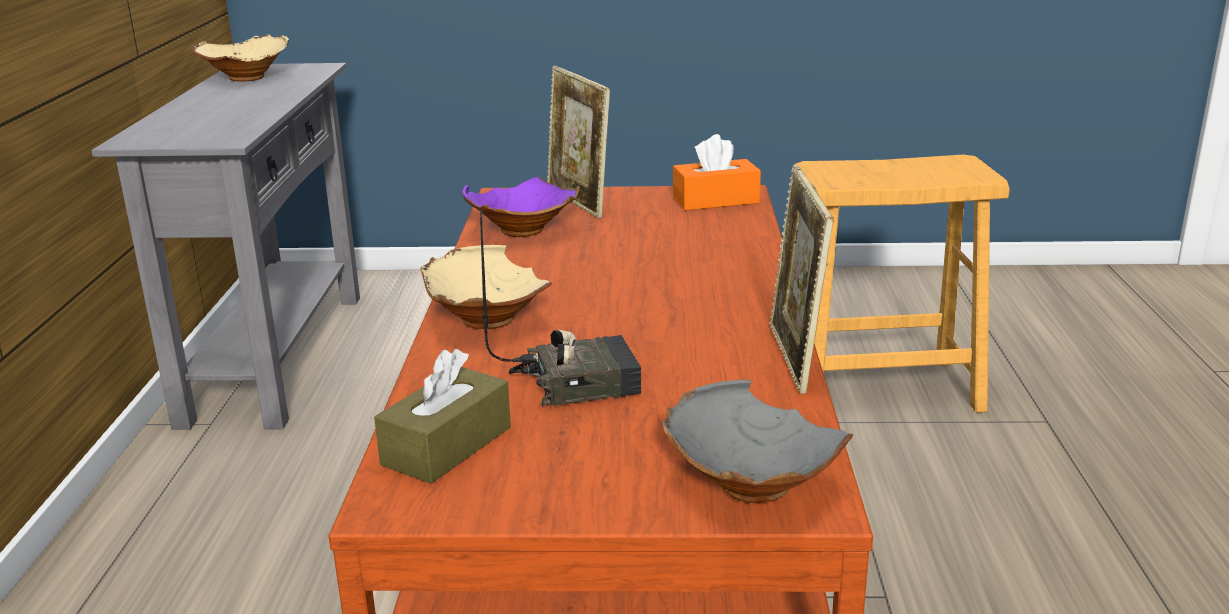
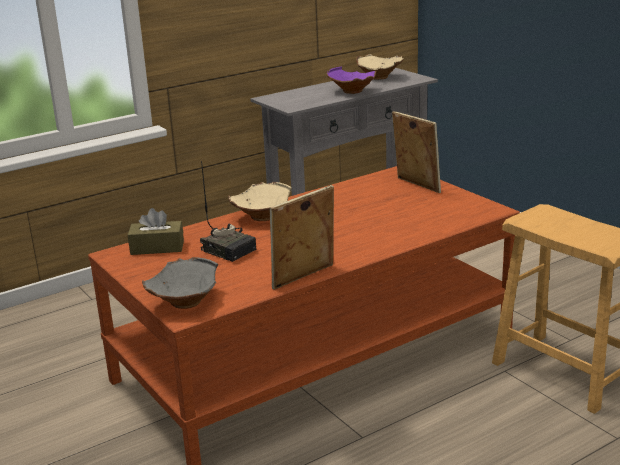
camera: 55 degrees right, 0 degrees up
purple bowl [462,176,580,237] -> purple bowl moved to [326,66,376,94]
picture frame [547,66,610,218] -> picture frame turned 120 degrees clockwise [392,111,441,193]
orange tissue box [673,134,761,211] -> none

